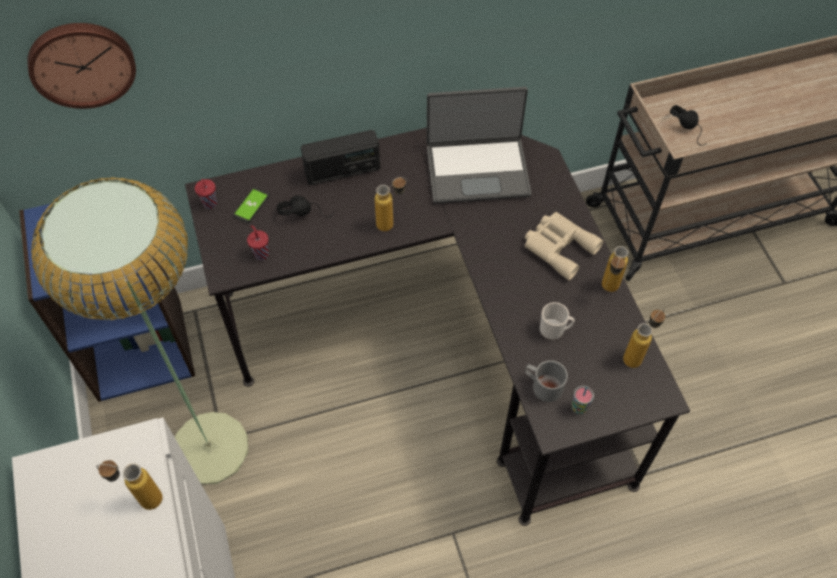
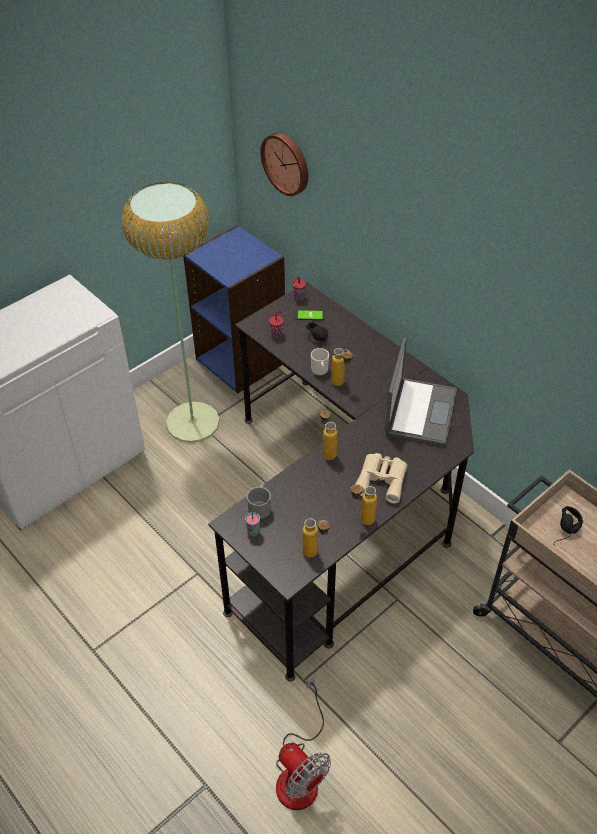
camera: 65 degrees right, 10 degrees down
bottle [96,460,163,510] -> bottle moved to [320,408,337,460]
radio [301,130,380,185] -> none
laptop [426,87,531,204] -> laptop turned 135 degrees counterclockwise [385,338,457,446]
mug [540,302,575,340] -> mug moved to [311,348,329,375]
none -> fan [276,675,331,810]

